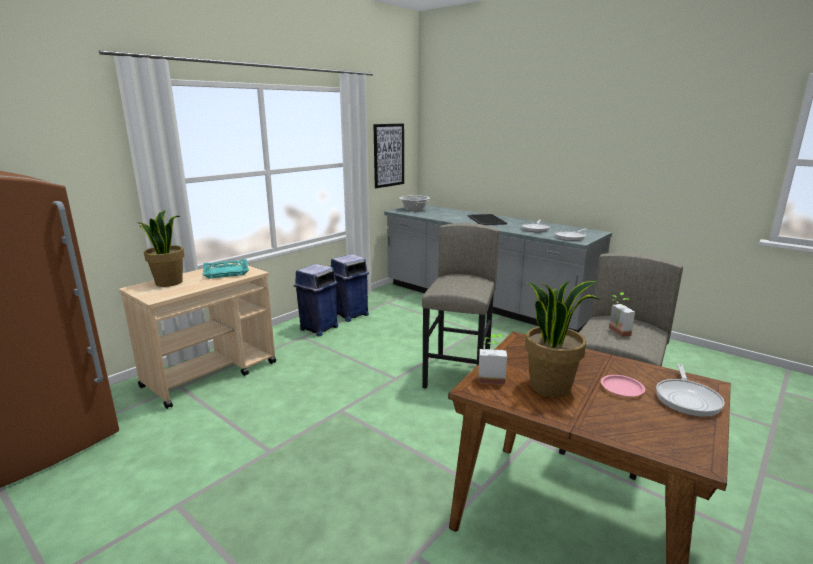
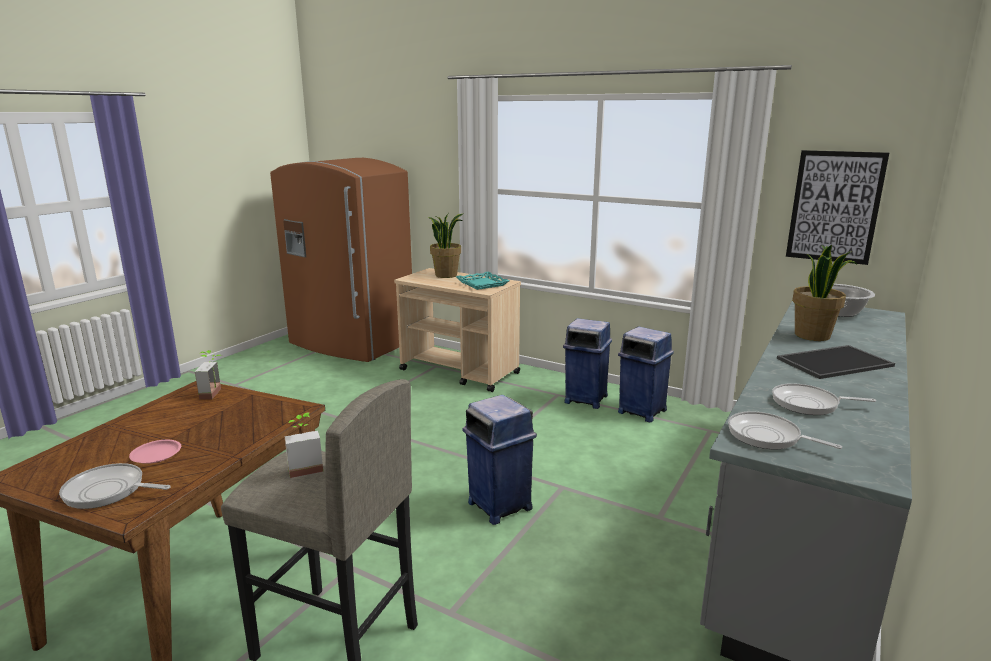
camera: 80 degrees right, 0 degrees up
grey stool [422,223,499,389] -> blue trash can [462,395,537,525]
potted plant [525,280,601,398] -> potted plant moved to [792,245,858,341]

